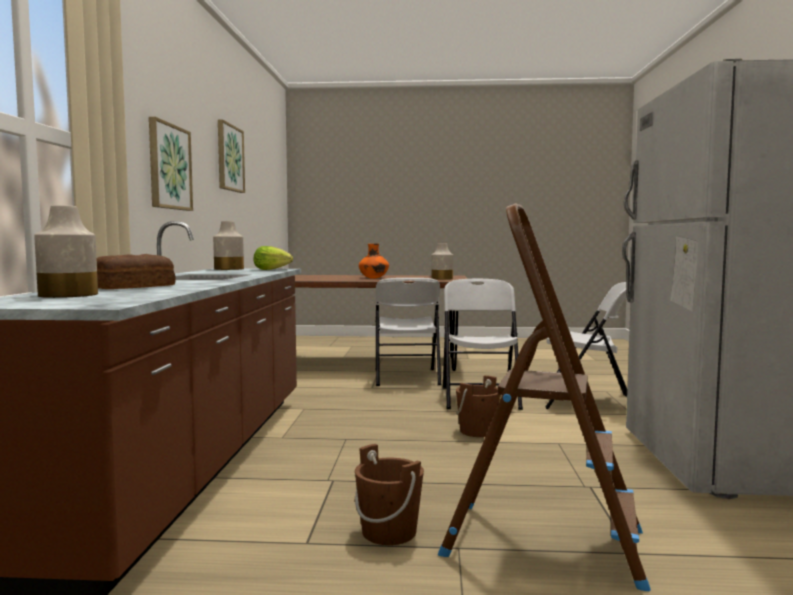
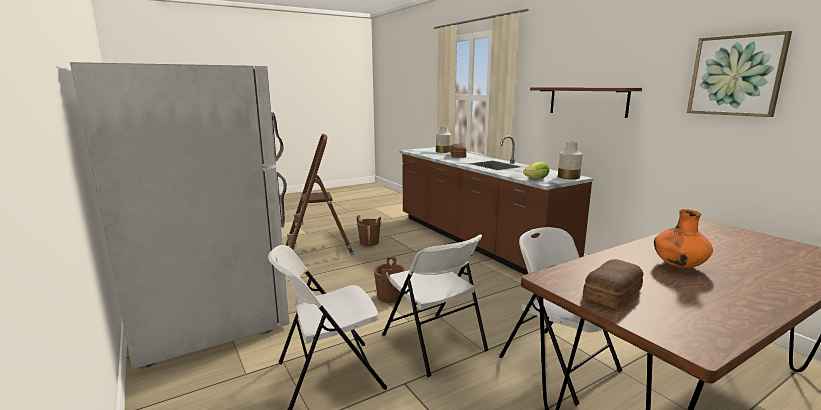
camera: 145 degrees right, 10 degrees up
picture [149,117,193,211] -> brown shelf [530,87,642,118]
beige vase [431,243,453,280] -> bread [583,259,643,309]

